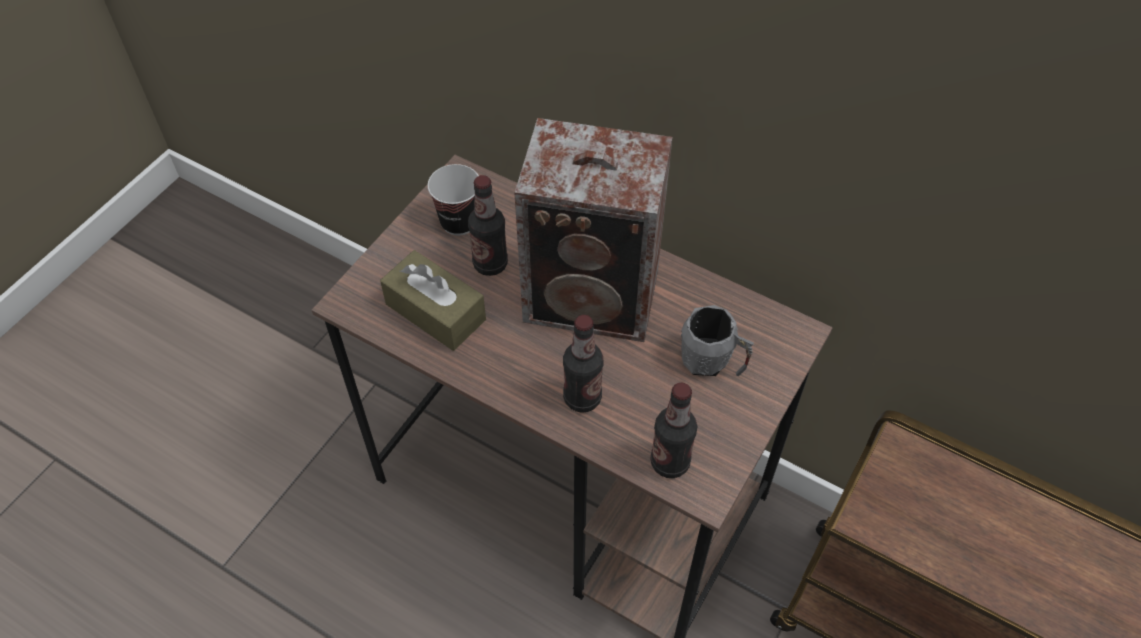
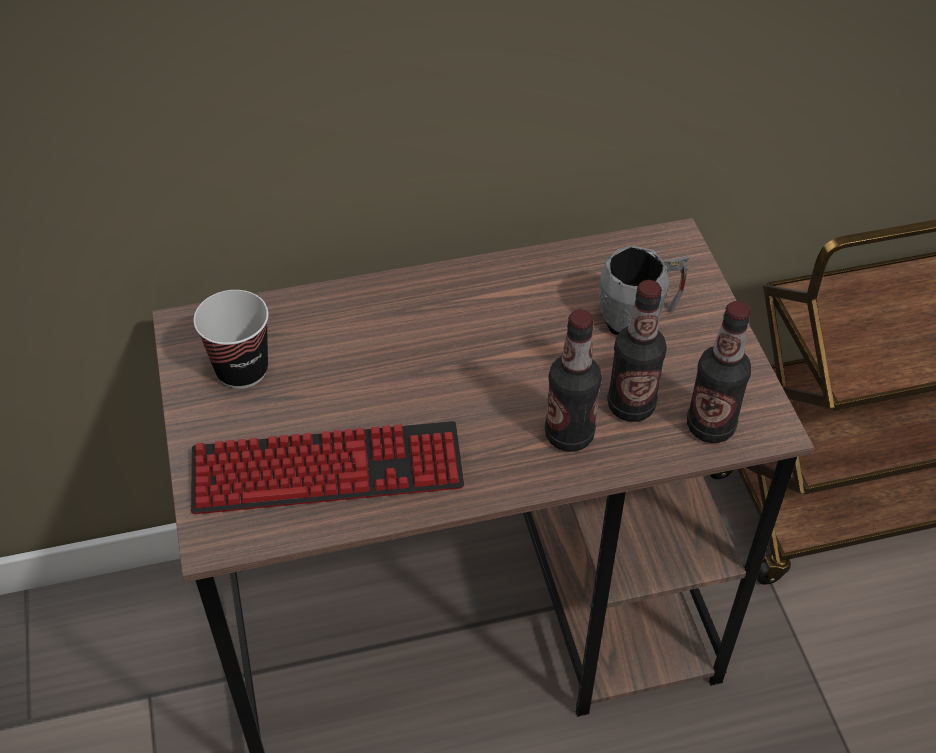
camera: 45 degrees left, 5 degrees down
brown tissue box [380,250,486,351] -> keyboard [191,421,464,514]
bottle [468,175,508,276] -> bottle moved to [607,280,667,422]
speaker [515,118,673,342] -> none

